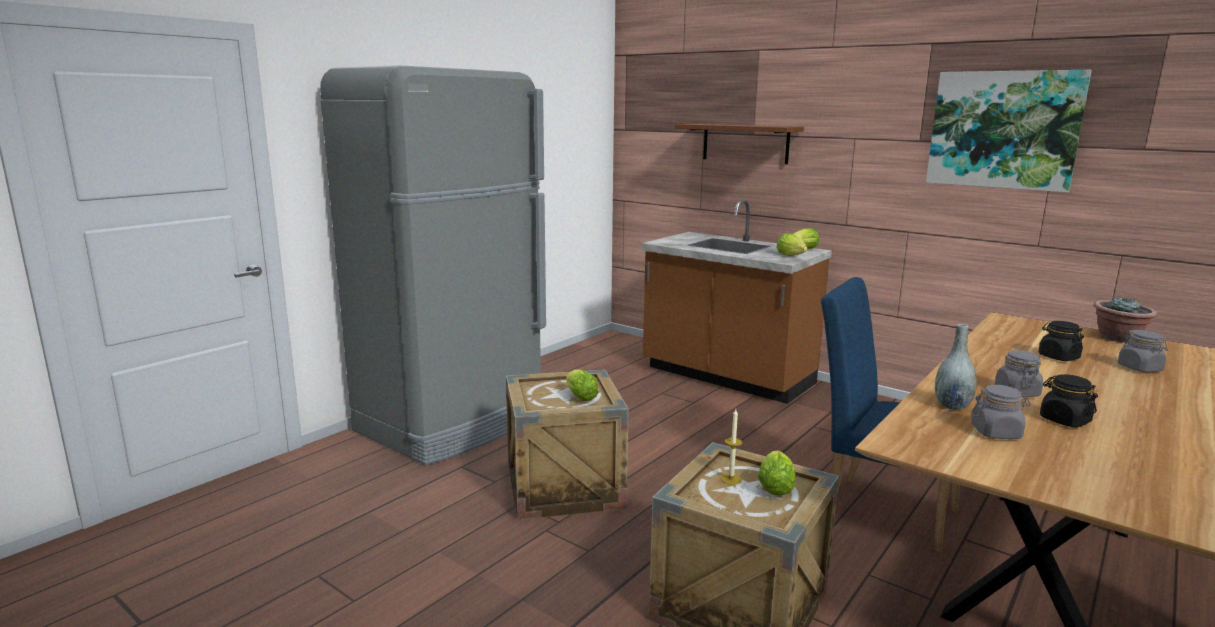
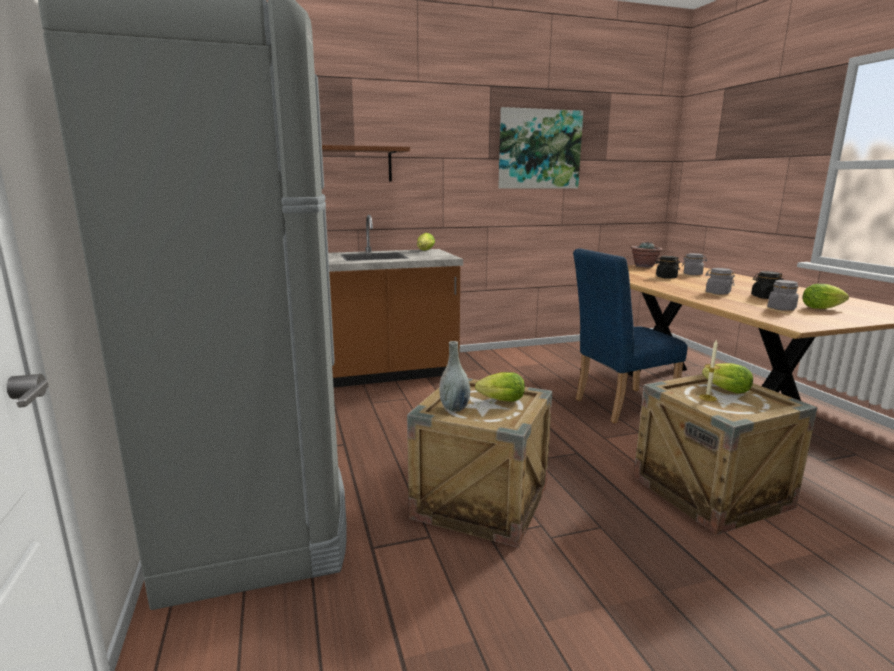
camera: 55 degrees left, 0 degrees up
lettuce [776,233,807,256] -> lettuce moved to [803,284,849,309]
grey vase [935,324,977,410] -> grey vase moved to [439,341,470,412]

